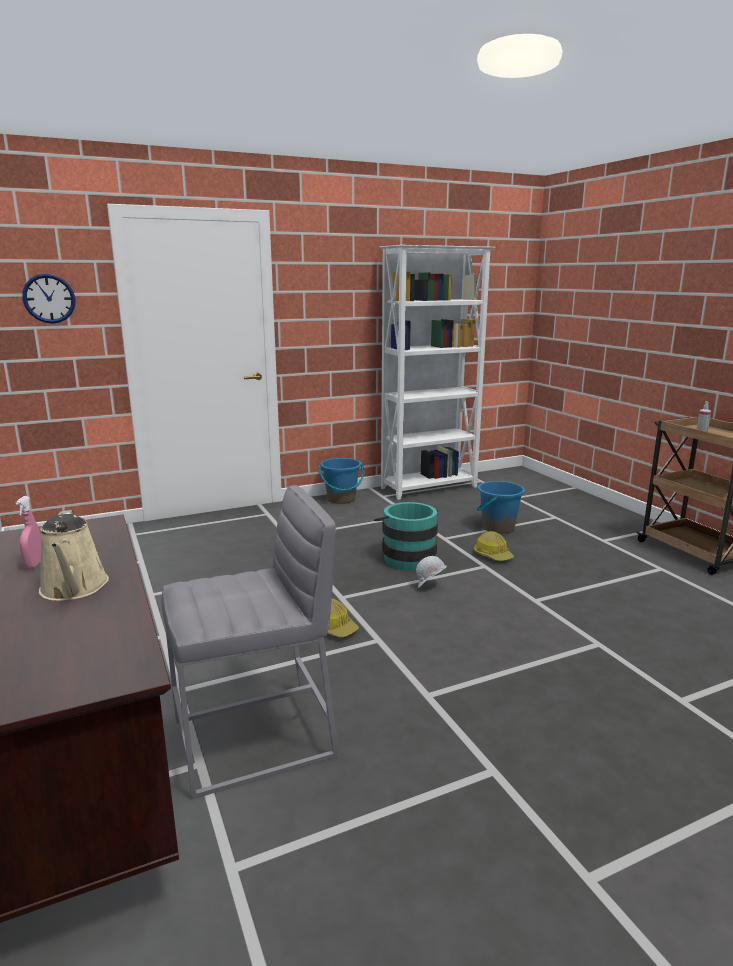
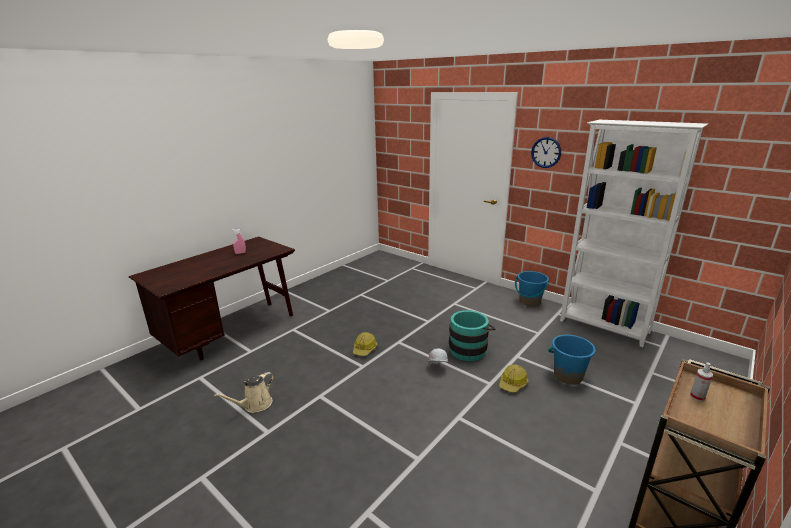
camera: 65 degrees right, 5 degrees up
wall clock [22,274,75,324] -> wall clock moved to [531,137,561,168]
beige watering can [39,510,109,601] -> beige watering can moved to [214,372,274,413]
grey stool [162,485,339,799] -> none

